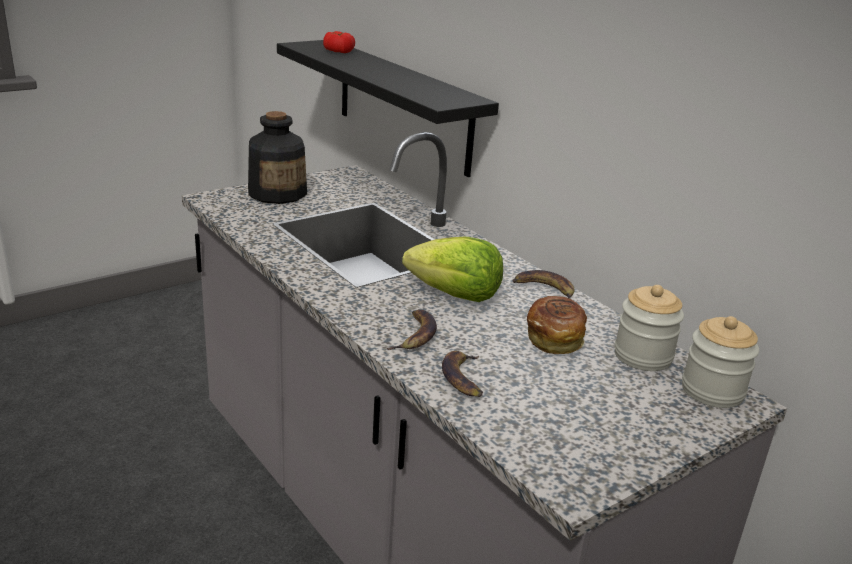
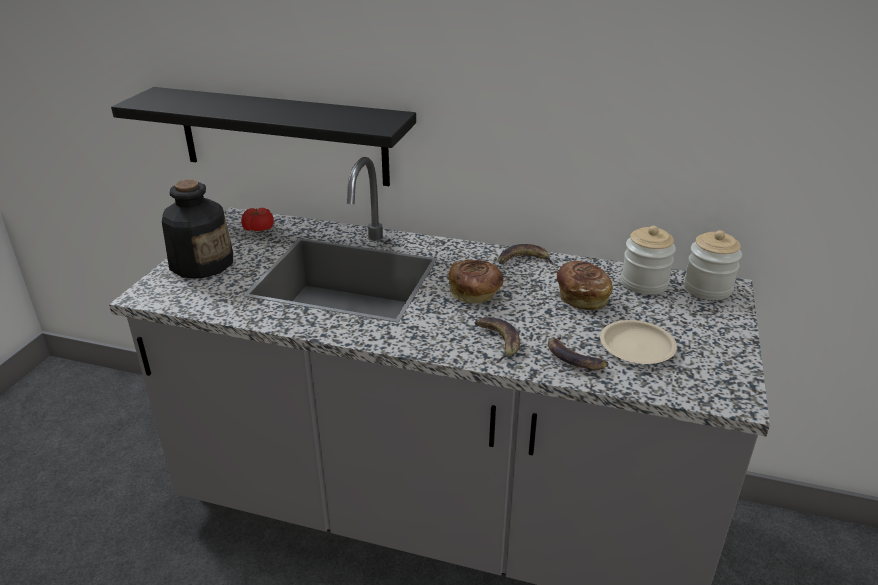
camera: 35 degrees left, 5 degrees up
tomato [323,31,355,53] -> tomato moved to [241,208,274,231]
lettuce [402,237,503,302] -> bread [448,259,503,303]
none -> beige plate [600,320,677,364]

